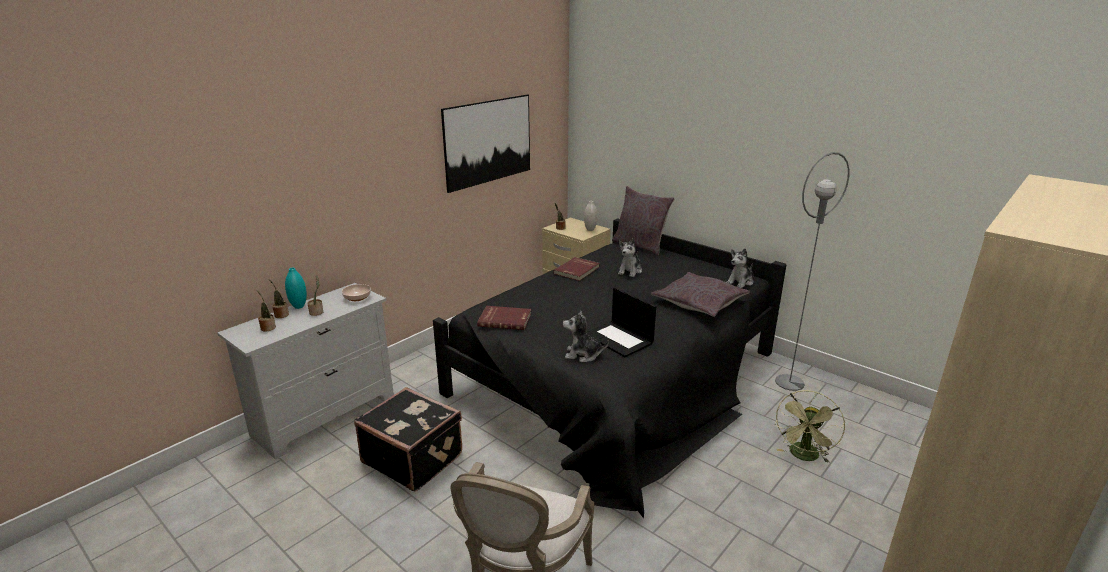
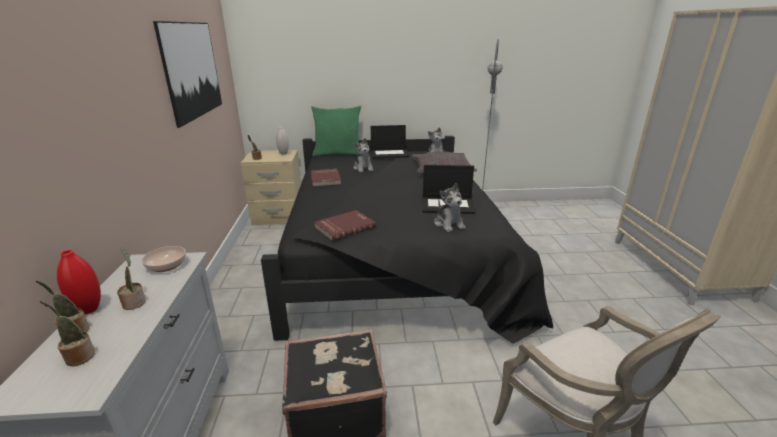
camera: 45 degrees left, 0 degrees up
turquoise vase [285,268,307,309] -> red vase [57,250,101,314]
plush toy [563,311,609,362] -> plush toy turned 75 degrees counterclockwise [434,183,465,232]
grey pillow [612,186,675,256] -> green pillow [311,106,361,156]
green fan [775,390,845,463] -> none
none -> laptop [371,125,409,158]

